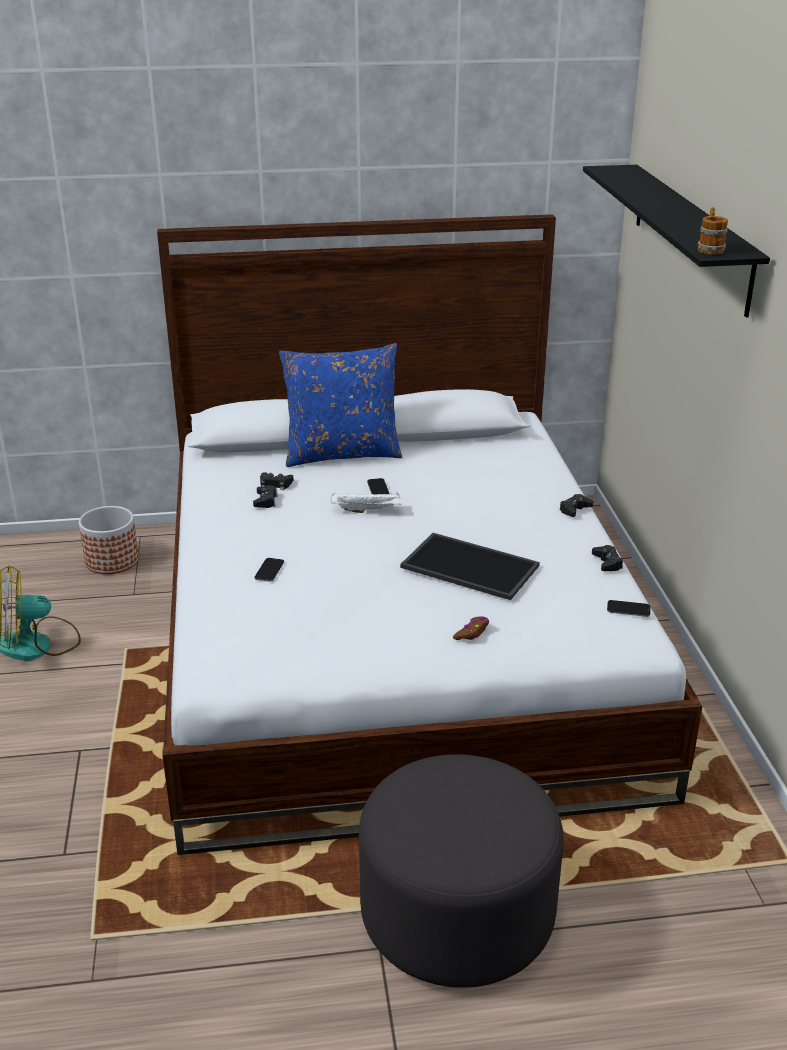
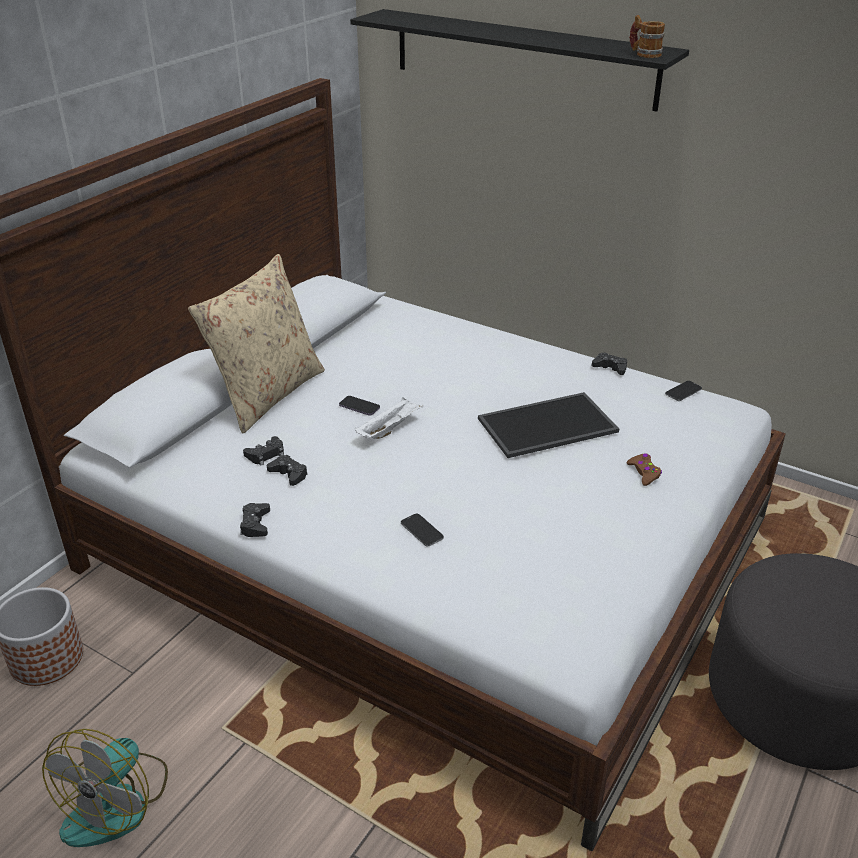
camera: 50 degrees left, 5 degrees up
blue pillow [279,343,402,467] -> beige pillow [188,254,325,433]
black game controller [560,494,594,517] -> black game controller moved to [240,503,270,537]

